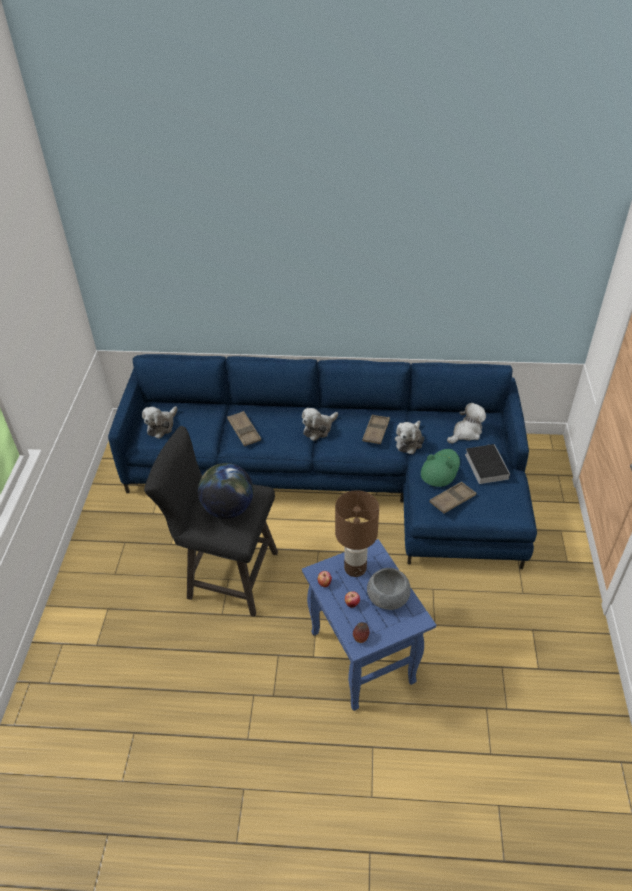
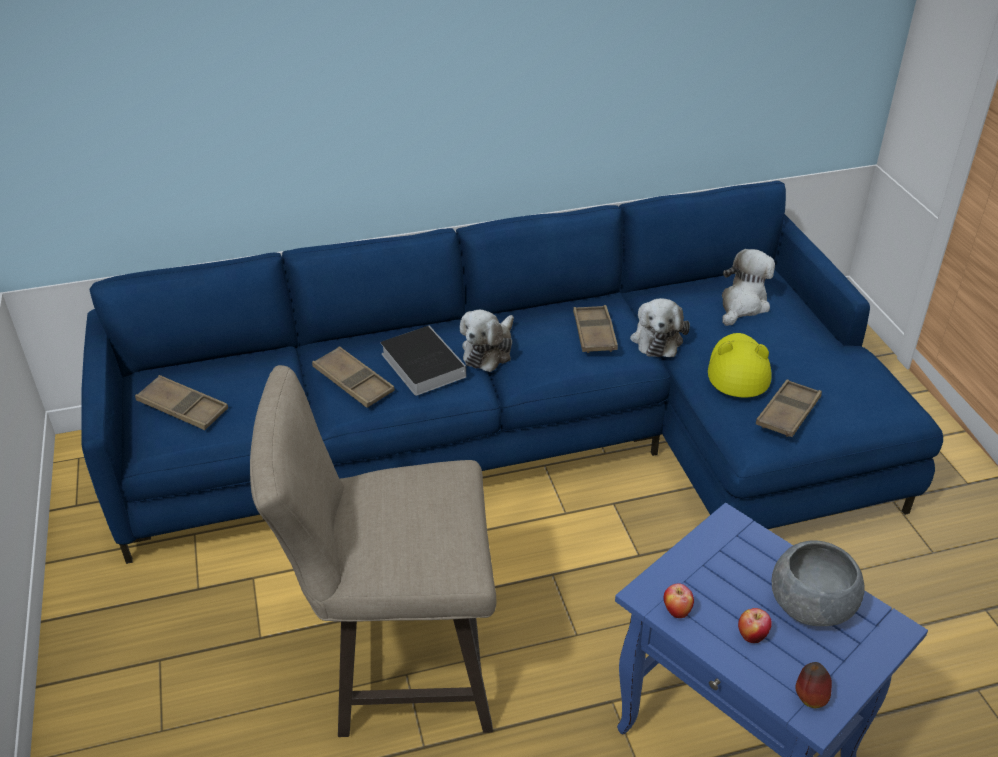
camera: 20 degrees left, 5 degrees down
plush toy [142,406,178,439] -> brown tray [135,375,228,430]
black stool [144,426,278,617] -> beige stool [250,365,496,737]
globe [198,463,254,519] -> none
brown table lamp [335,490,379,577] -> none
green hat [421,449,460,487] -> yellow hat [708,333,771,398]
book [465,444,510,484] -> book moved to [381,326,466,396]

